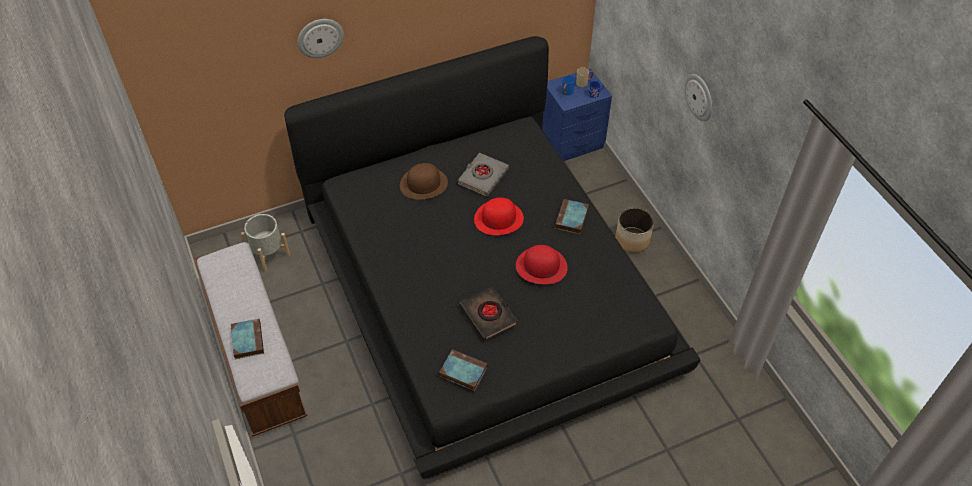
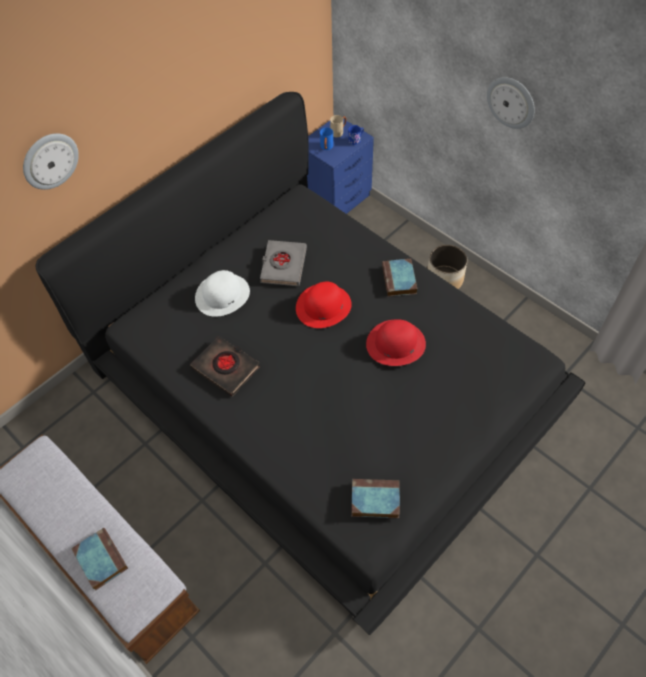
camera: 20 degrees left, 5 degrees up
grey planter [241,214,290,272] -> none
brown hat [400,163,448,200] -> white hat [195,270,250,317]
black book [460,286,518,341] -> black book moved to [190,336,260,396]

